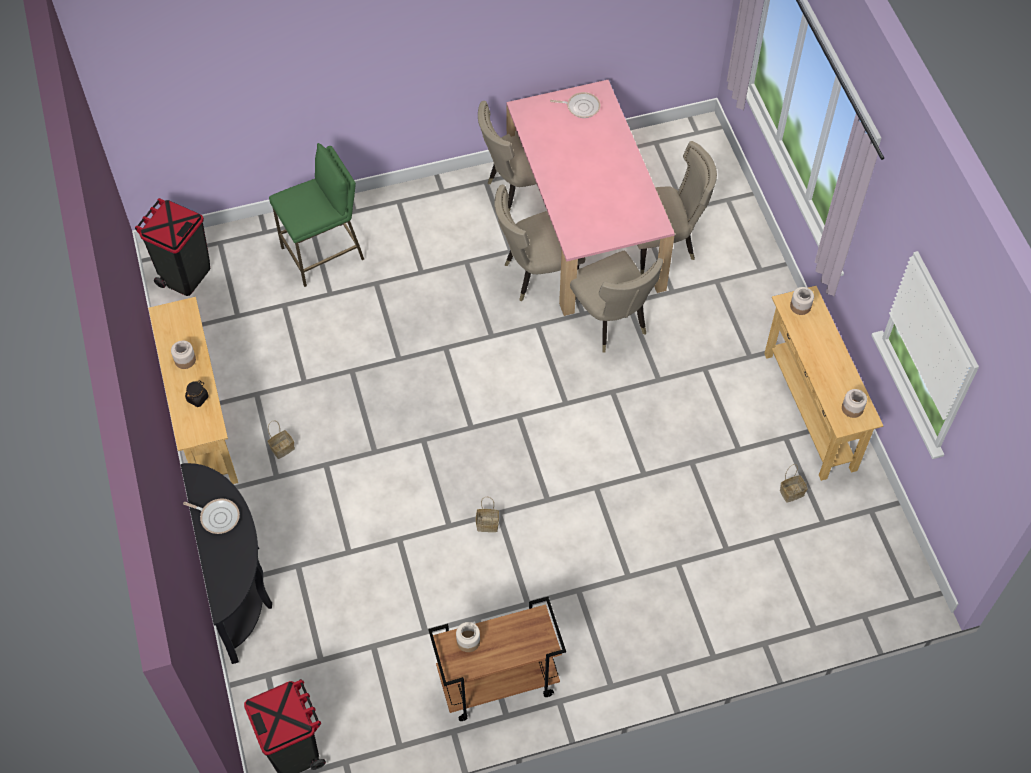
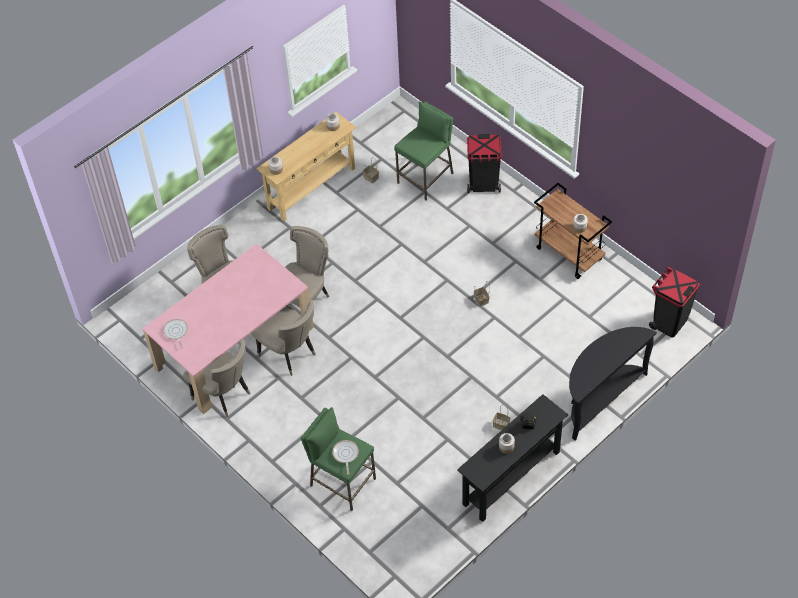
camera: 115 degrees left, 5 degrees down
black trash can [135,198,210,296] -> black trash can moved to [467,134,502,193]
beige console table [148,297,238,484] -> black console table [457,394,568,522]
frying pan [183,498,240,534] -> frying pan moved to [332,440,359,475]
none -> green stool [394,101,454,201]

